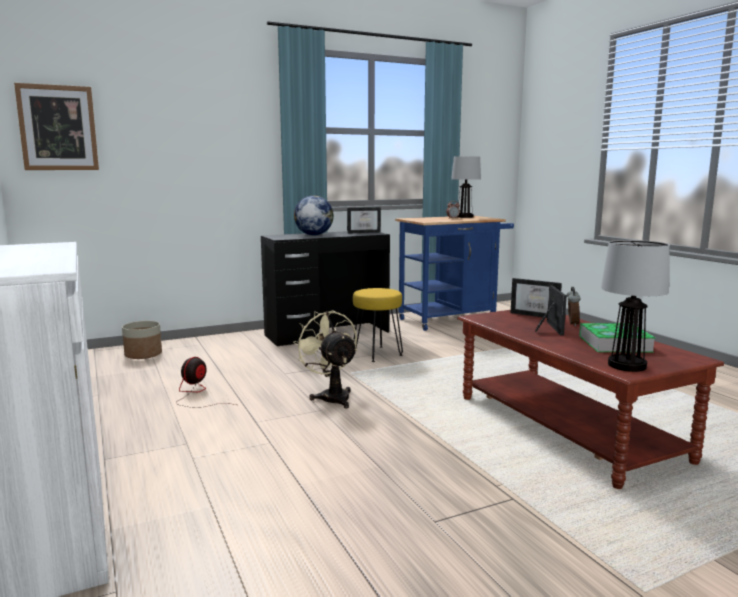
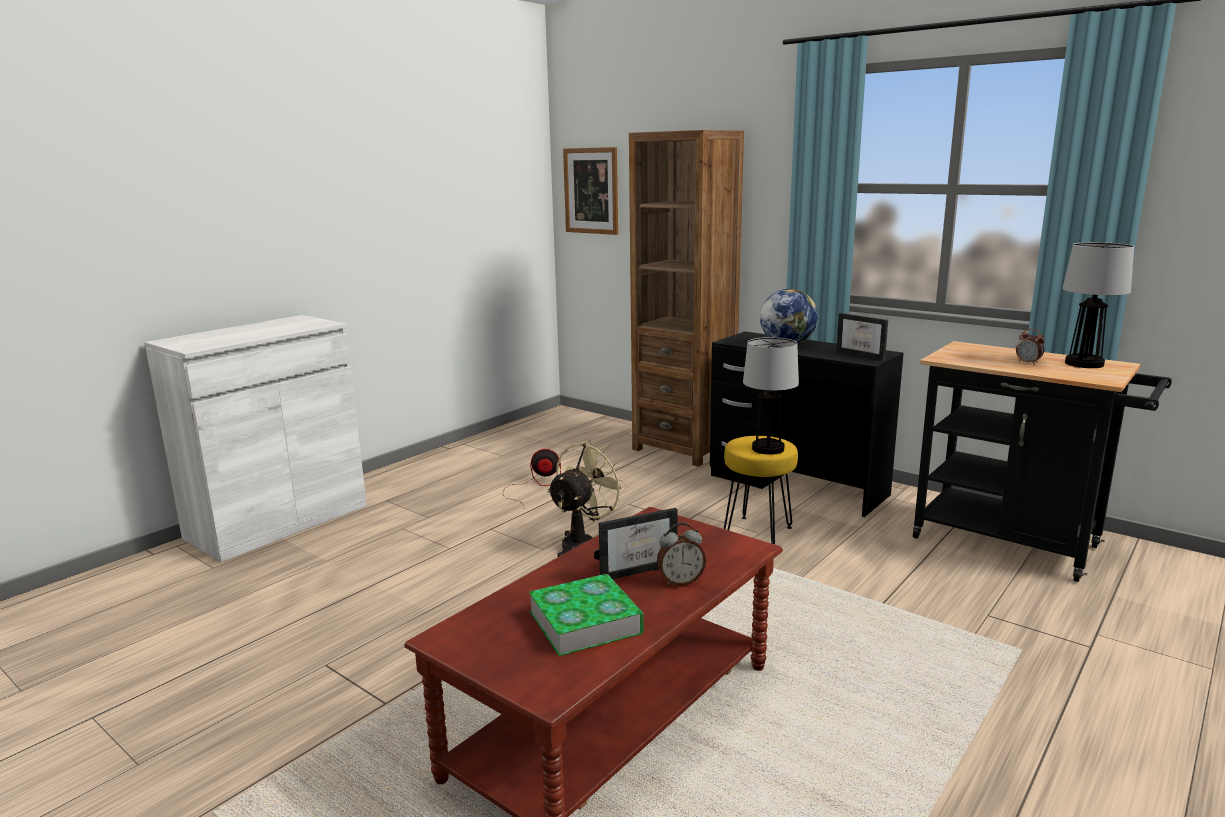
camera: 65 degrees right, 5 degrees up
planter [122,321,162,359] -> none
blue cart [395,216,514,331] -> black cart [913,341,1172,582]
picture frame [511,278,562,318] -> none
table lamp [601,240,670,372] -> table lamp moved to [743,337,799,455]
none -> brown bookcase [629,130,744,467]

